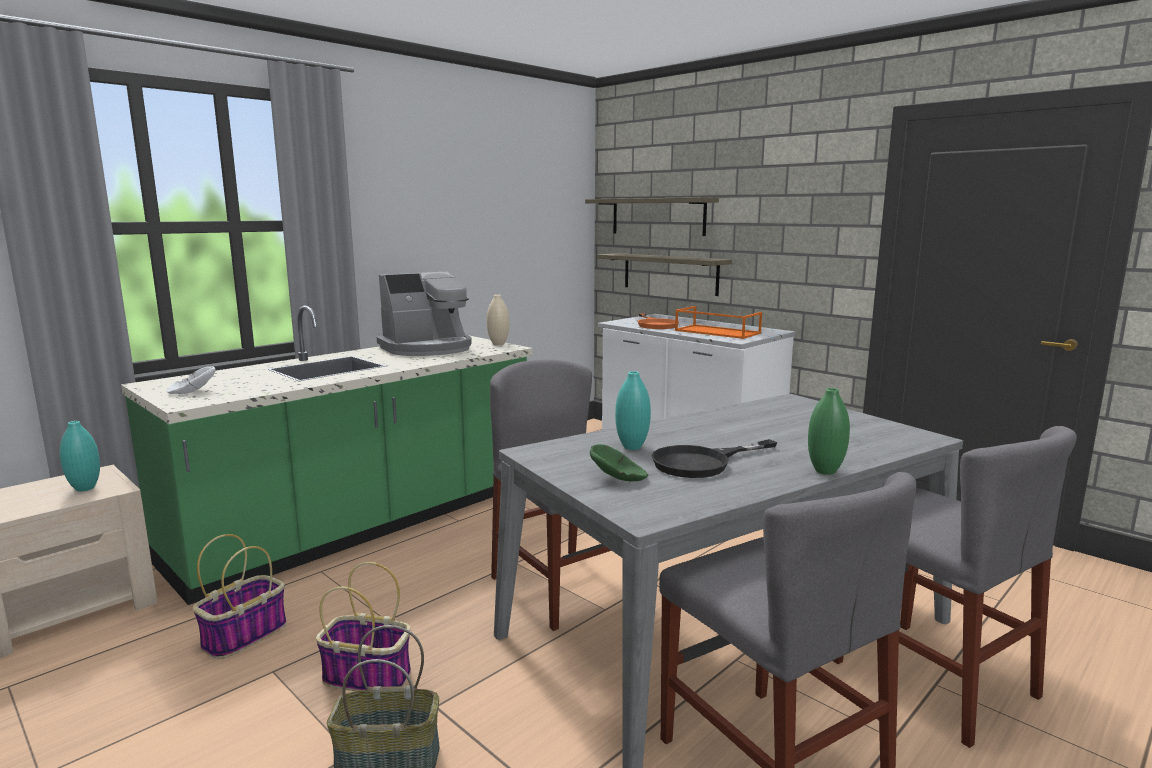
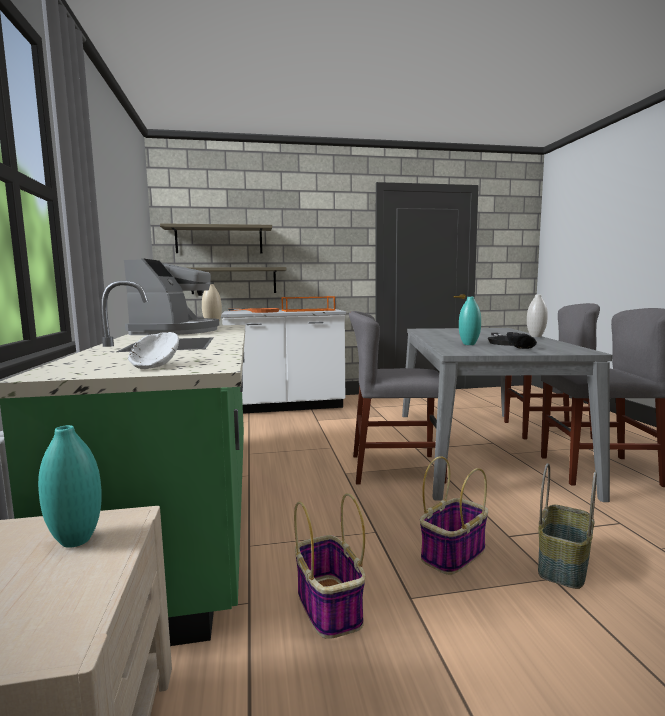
camera: 55 degrees left, 5 degrees down
green bowl [590,444,648,481] -> black bowl [507,332,537,349]
green vase [808,388,850,475] -> white vase [527,295,548,337]

